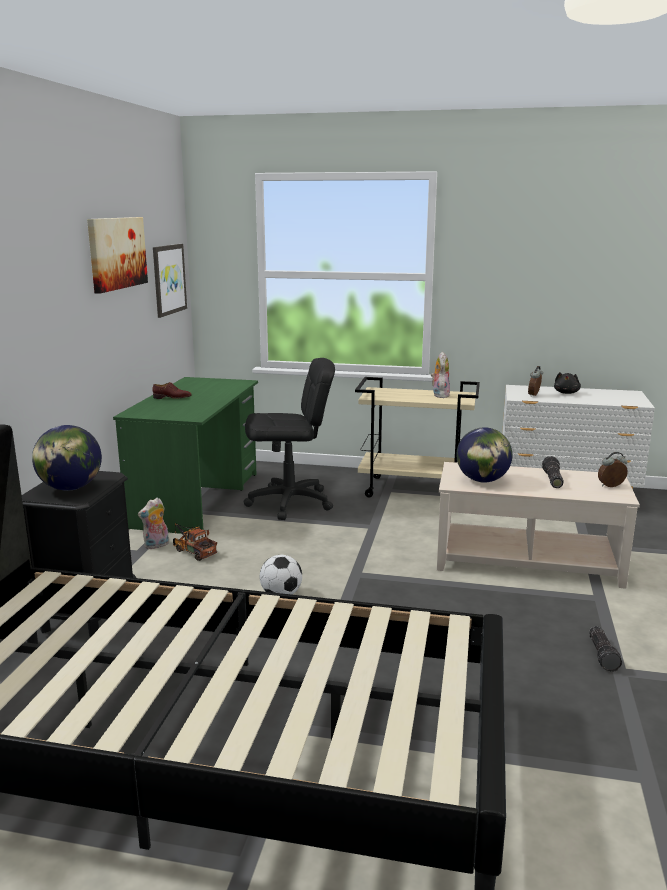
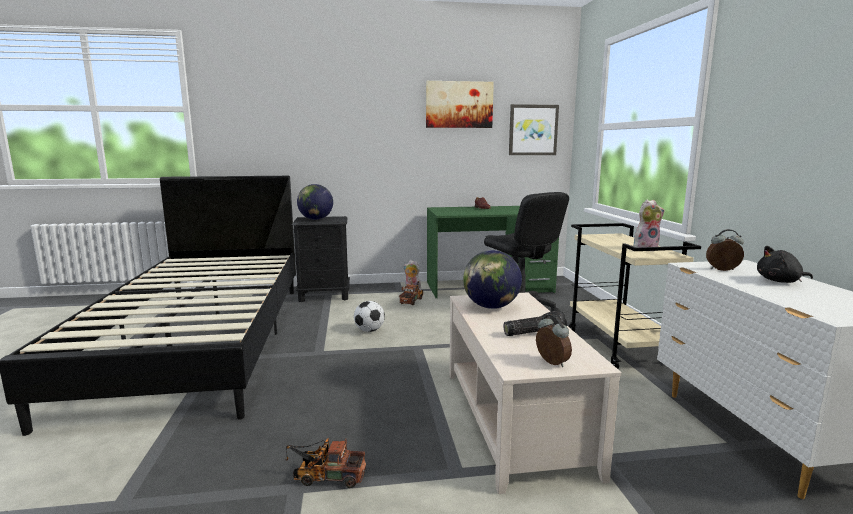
camera: 70 degrees right, 5 degrees down
flashlight [589,626,622,672] -> toy truck [285,438,366,488]

